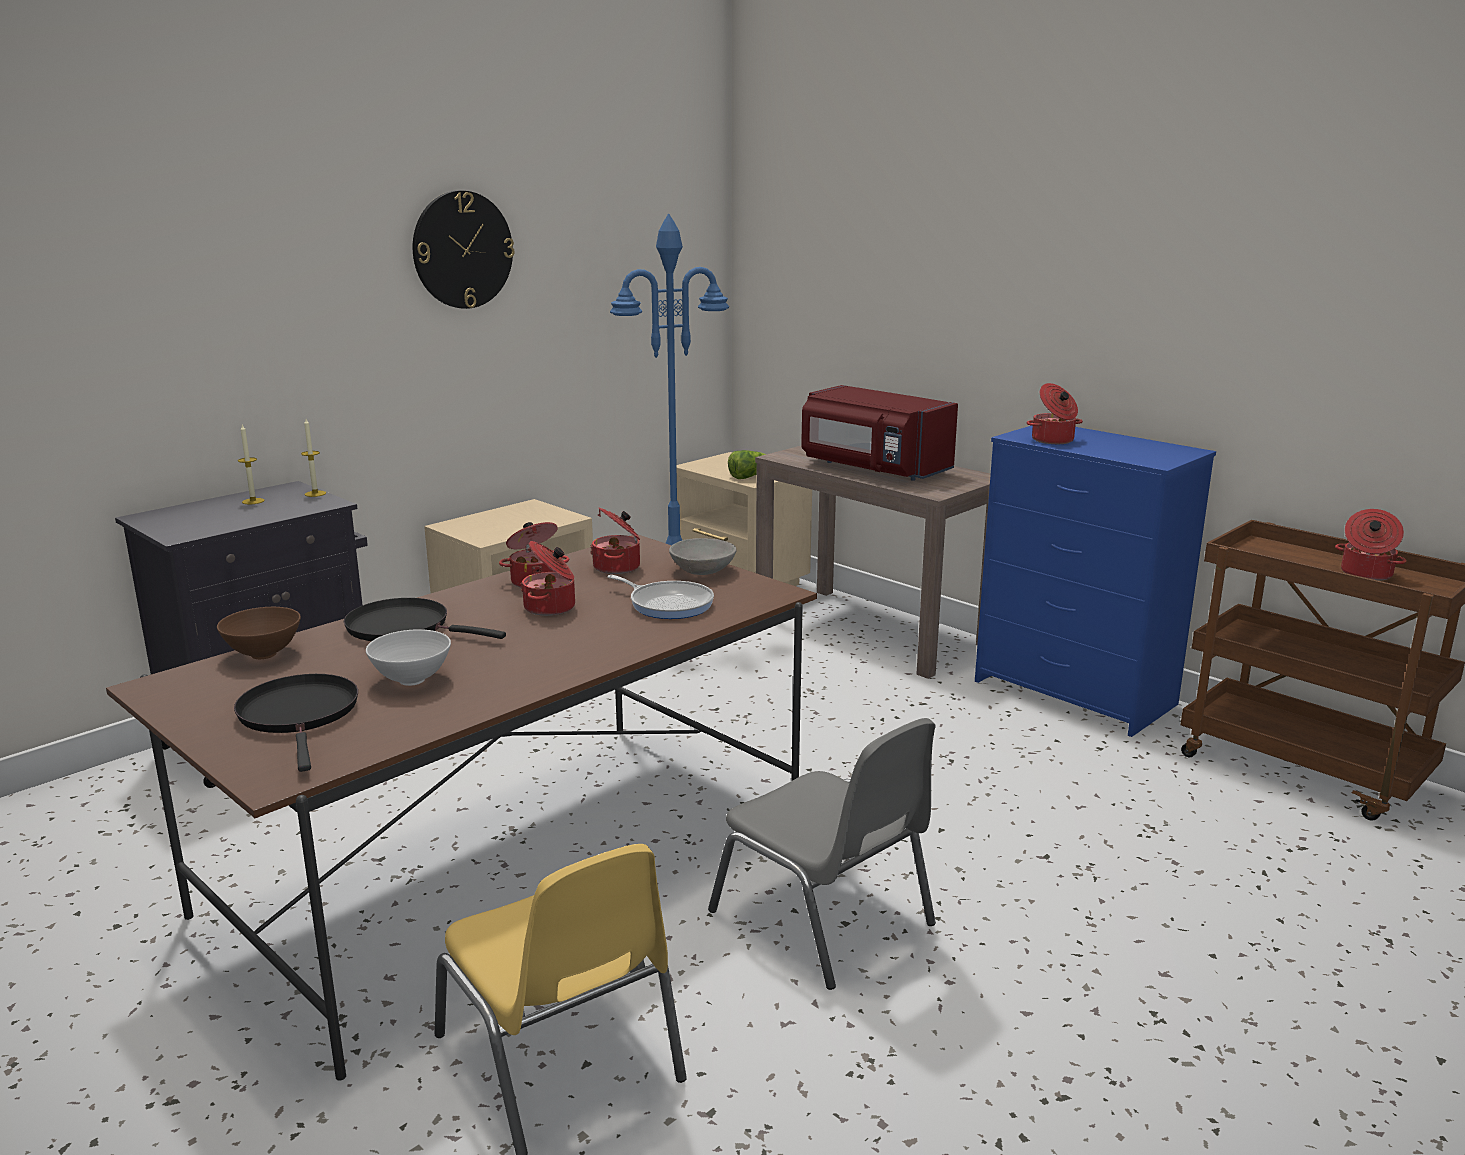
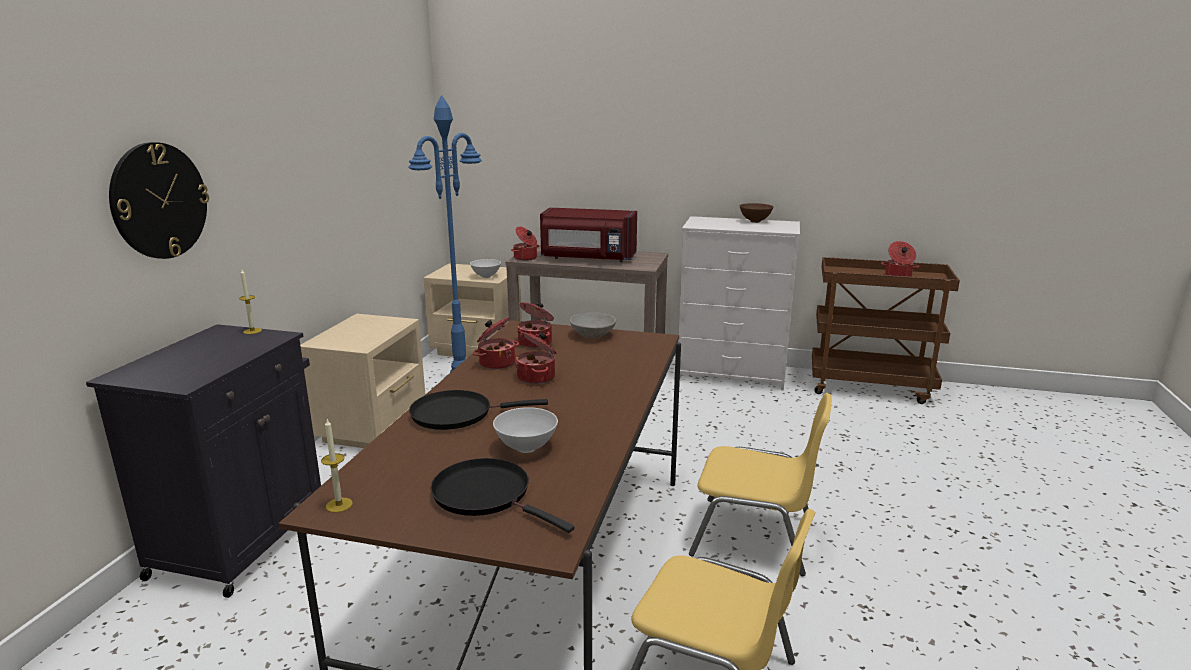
camera: 30 degrees left, 0 degrees up
brown bowl [217,607,301,659] -> brown bowl moved to [740,203,774,223]
candle [238,425,265,504] -> candle moved to [321,419,353,513]
wall clock [413,191,515,309] -> wall clock moved to [109,142,209,259]
frying pan [607,575,714,619] -> none
grey chair [708,718,936,990] -> yellow chair [689,393,832,576]
lettuce [728,450,766,479] -> white bowl [470,259,501,278]
blue dresser [975,426,1216,737] -> white dresser [679,216,800,391]
cooking pot [1027,383,1083,444] -> cooking pot moved to [511,226,539,261]

